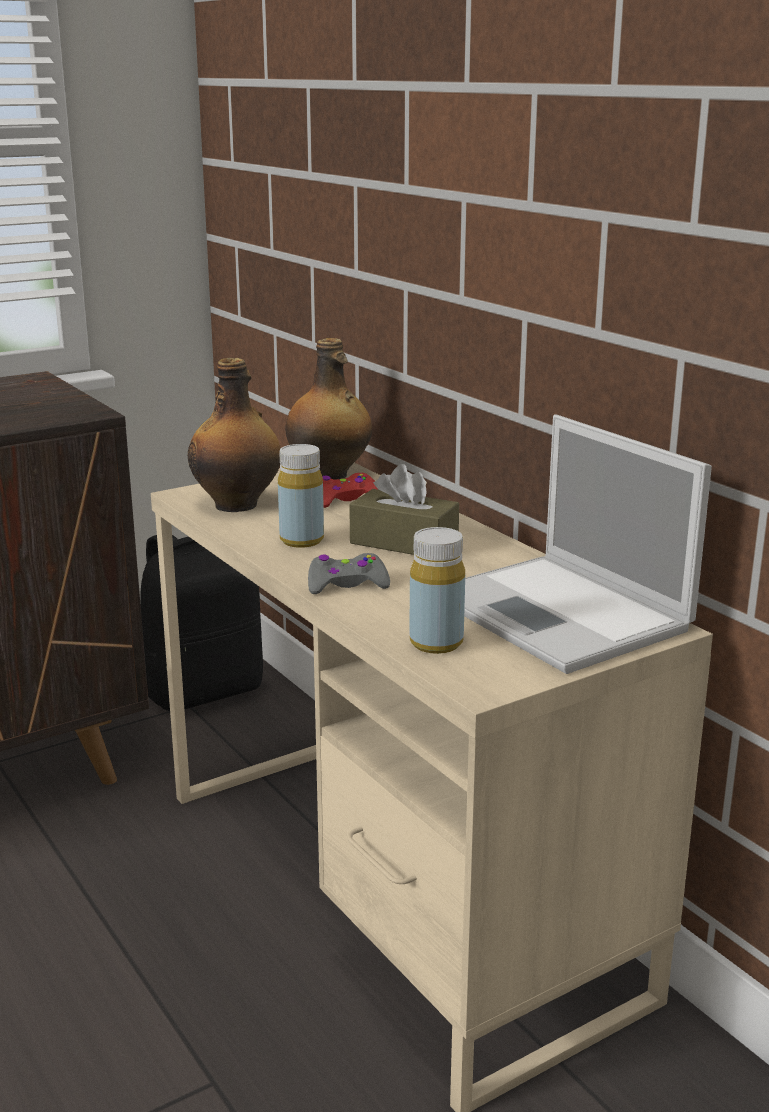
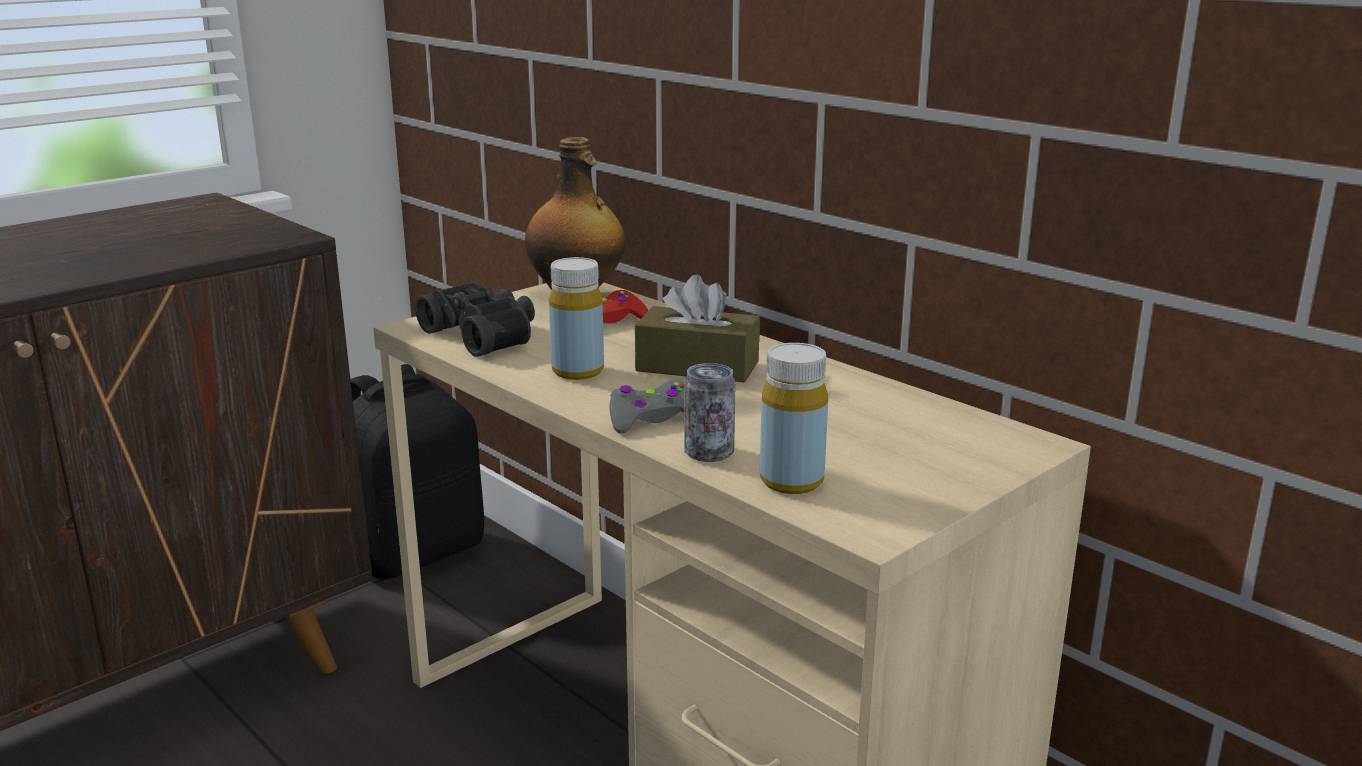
camera: 10 degrees left, 0 degrees up
bottle [187,358,281,512] -> black binoculars [415,281,535,357]
laptop [464,415,712,674] -> none
none -> can [684,363,736,462]

